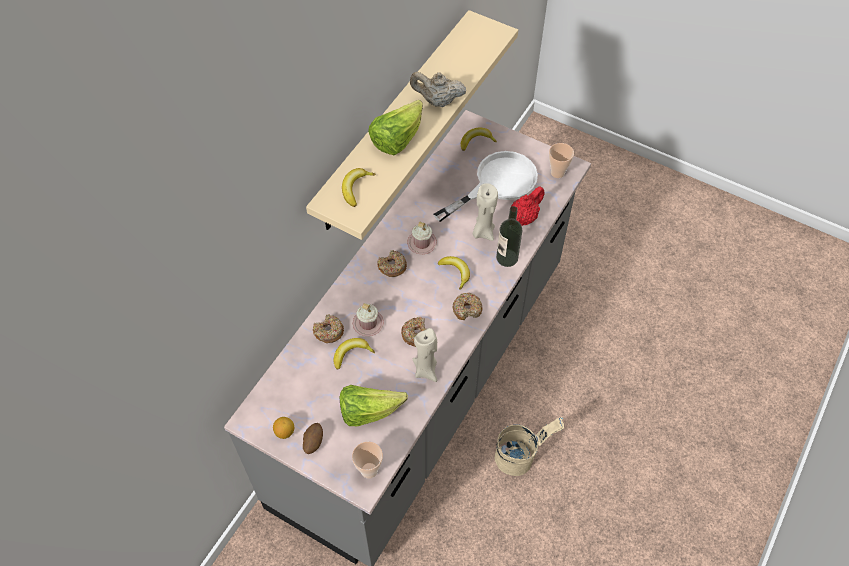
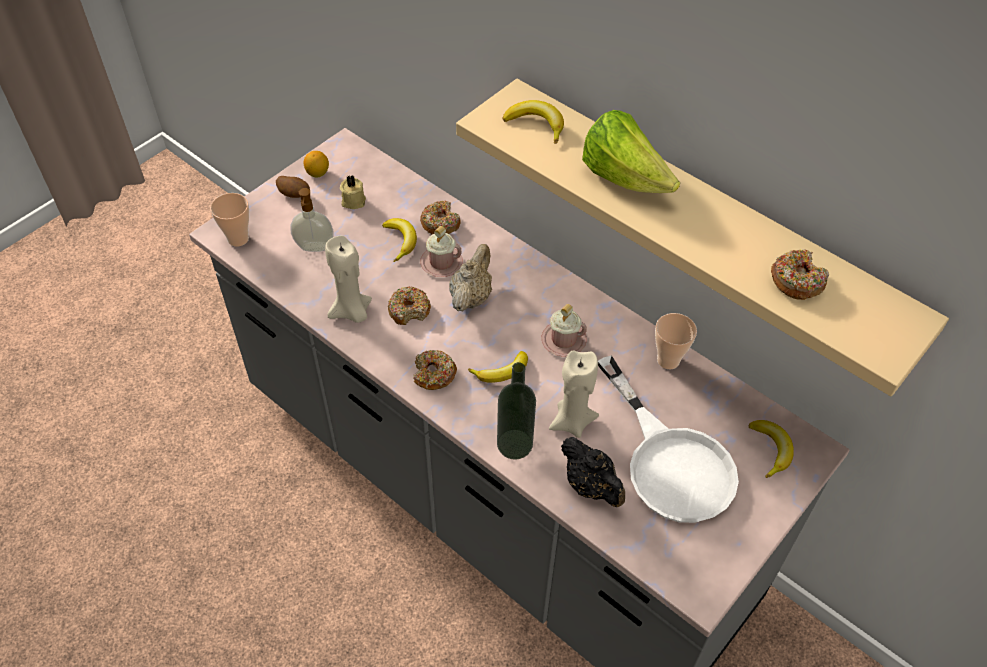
camera: 100 degrees right, 5 degrees down
lettuce [340,385,408,426] -> soap dispenser [290,188,333,252]
donut [377,250,407,277] -> donut moved to [771,249,829,300]
beige teapot [410,72,466,107] -> beige teapot moved to [449,244,492,311]
beige bucket [495,417,564,476] -> none
red teapot [508,186,544,226] -> black teapot [561,437,625,507]
cup [549,143,574,178] -> cup moved to [655,313,697,369]
none -> beige candle [340,175,366,209]

